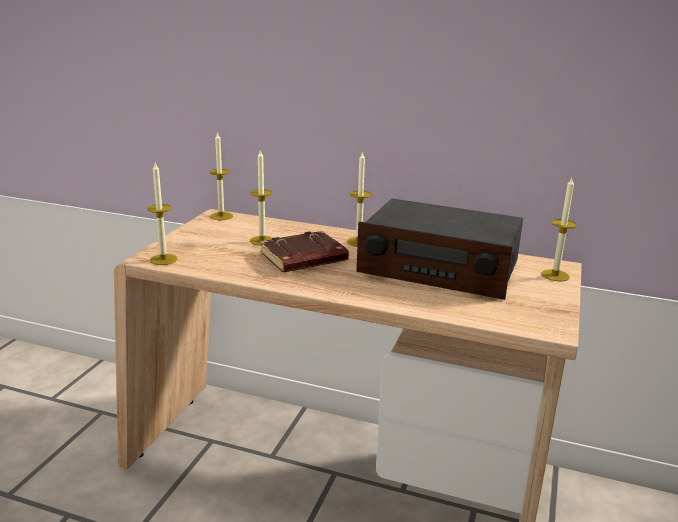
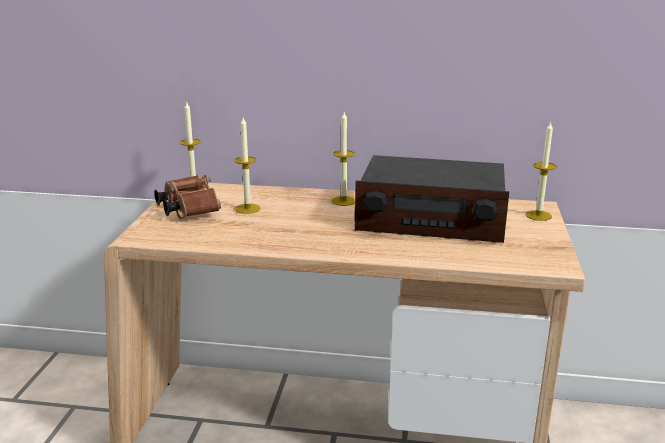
camera: 10 degrees left, 0 degrees up
candle [147,163,177,265] -> none
brown book [260,231,349,272] -> none
none -> brown binoculars [154,175,221,219]

